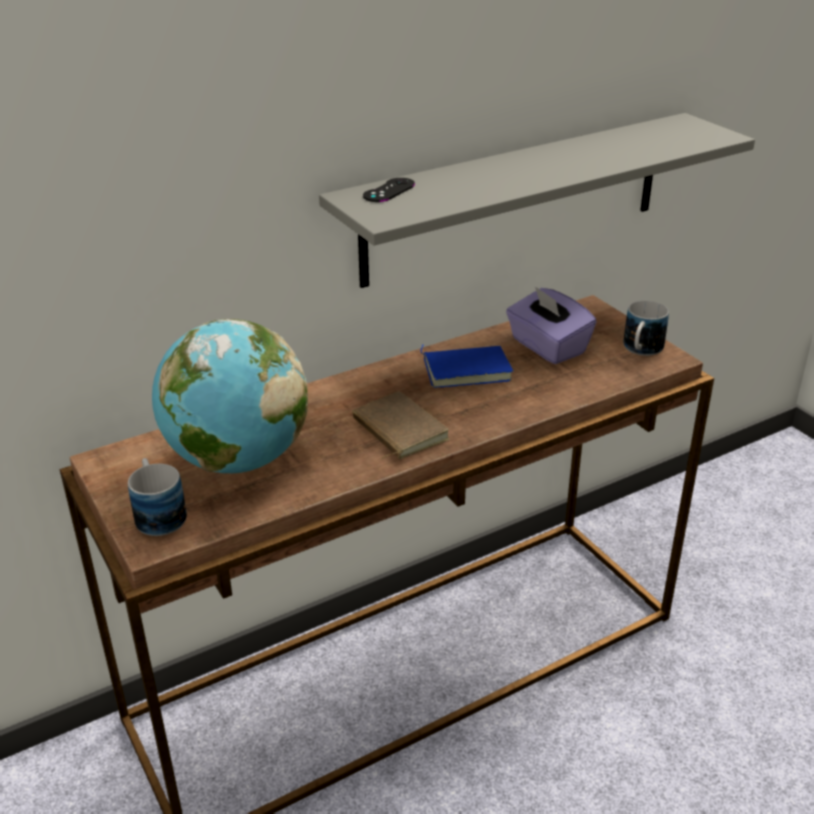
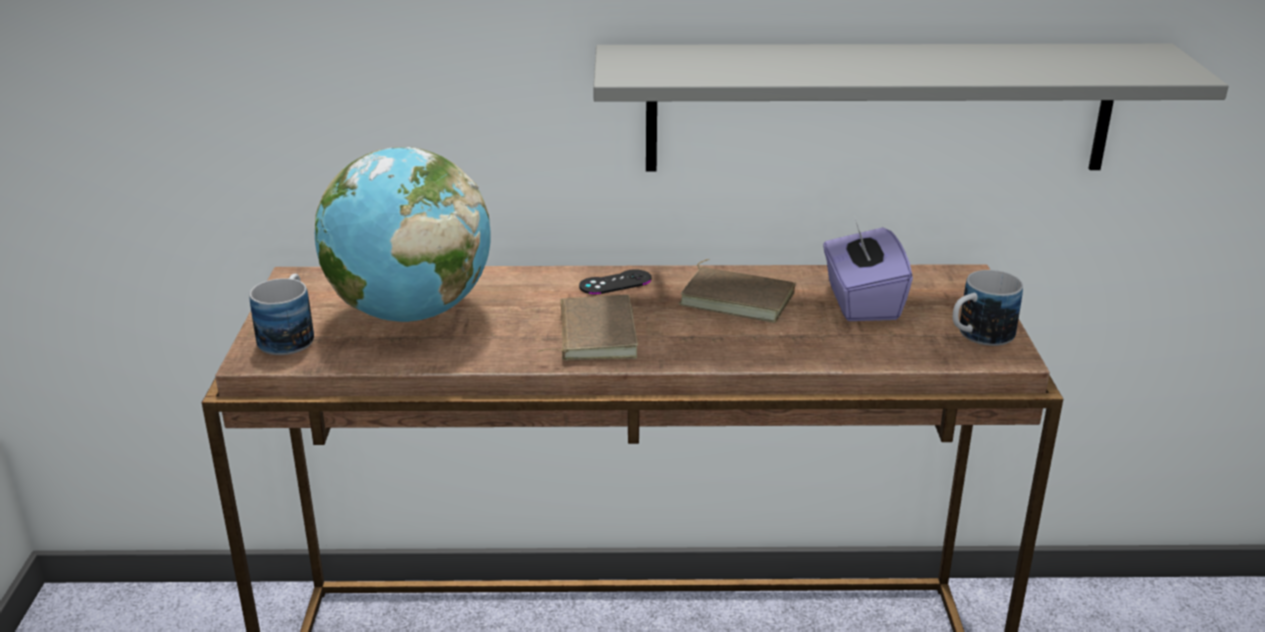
camera: 30 degrees right, 5 degrees down
black game controller [363,178,415,202] -> black game controller moved to [579,269,652,294]
blue book [420,344,513,388] -> brown book [678,259,796,323]

